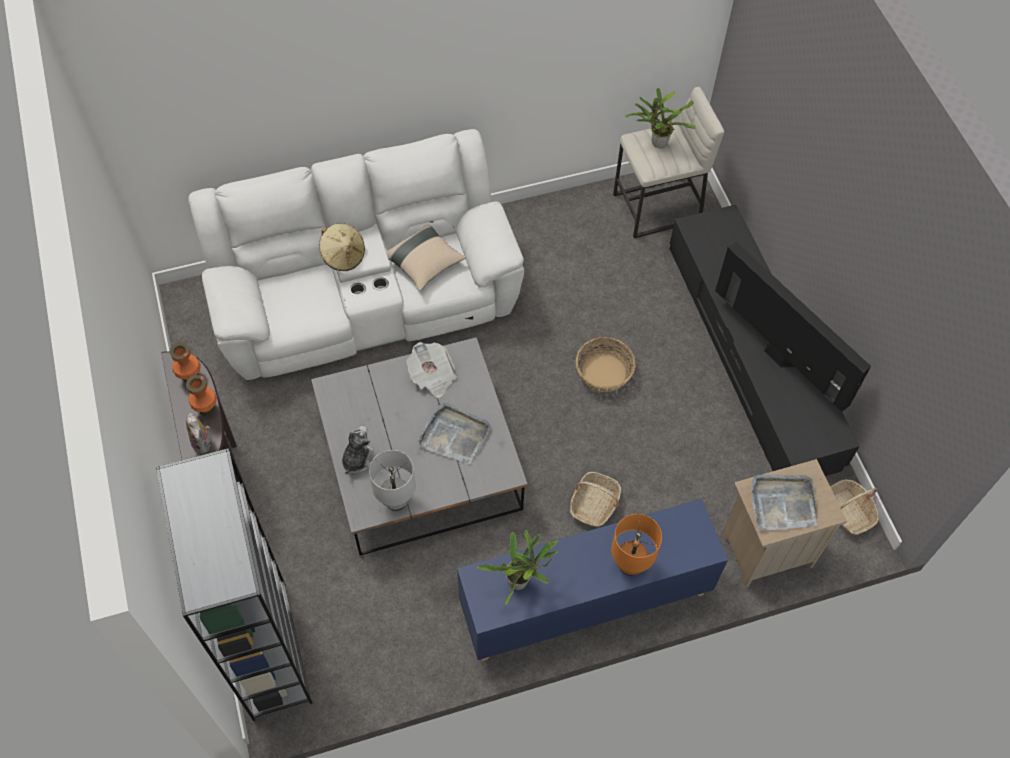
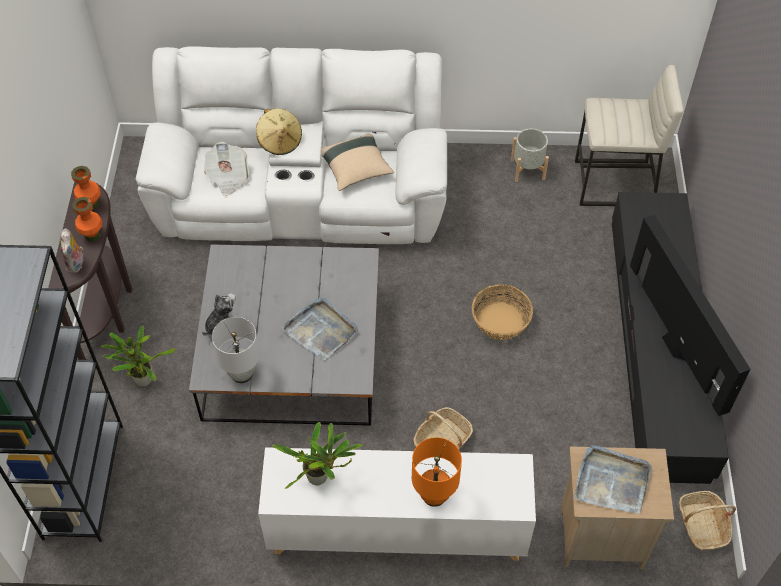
camera: 20 degrees right, 5 degrees down
newspaper [406,342,457,398] -> newspaper moved to [204,142,249,196]
blue cabinet [457,499,728,661] -> white cabinet [258,447,536,561]
potted plant [625,87,696,148] -> potted plant moved to [100,326,175,387]
none -> grey planter [511,128,549,182]

